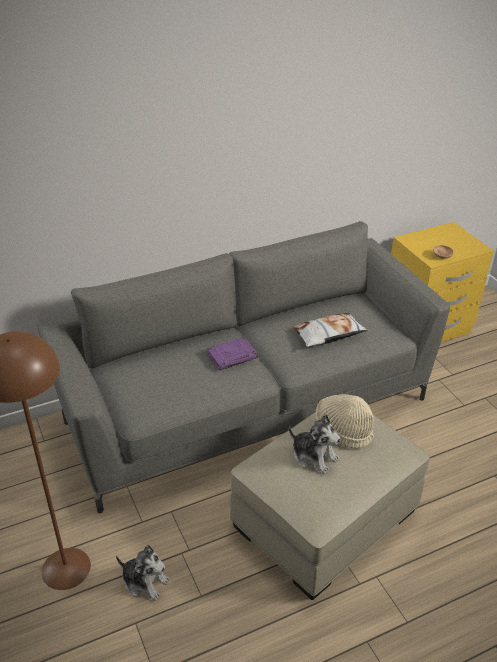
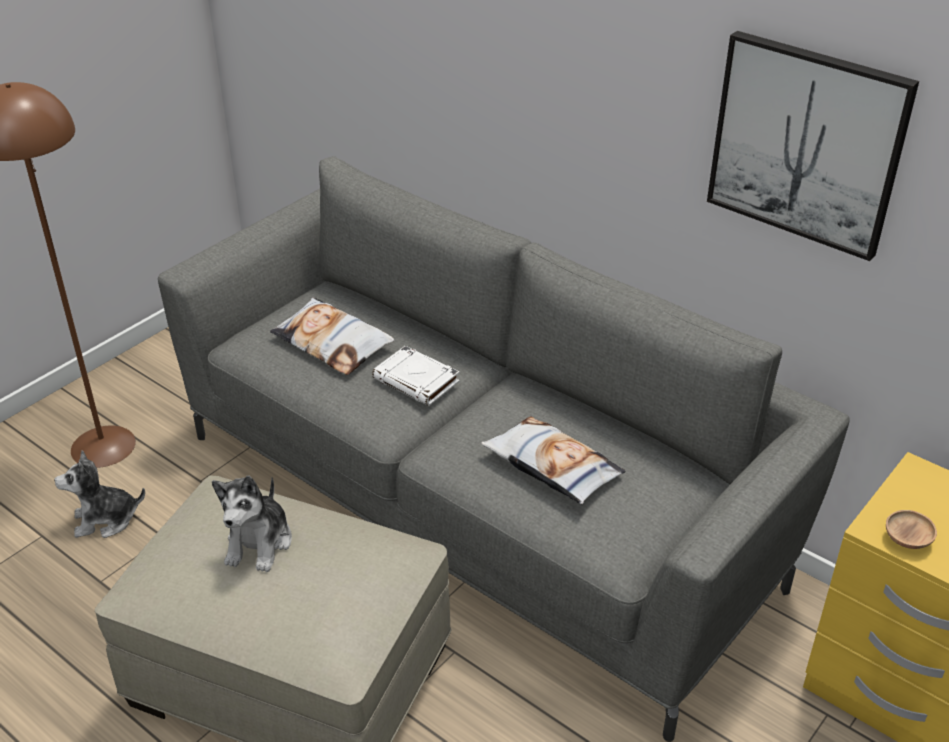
camera: 65 degrees right, 0 degrees up
plush toy [116,545,170,601] -> plush toy turned 75 degrees clockwise [54,450,145,538]
purple book [207,337,258,370] -> white book [372,346,460,406]
beige hat [315,394,374,448] -> none
none -> pillow [270,298,395,375]
none -> picture [707,31,919,261]

